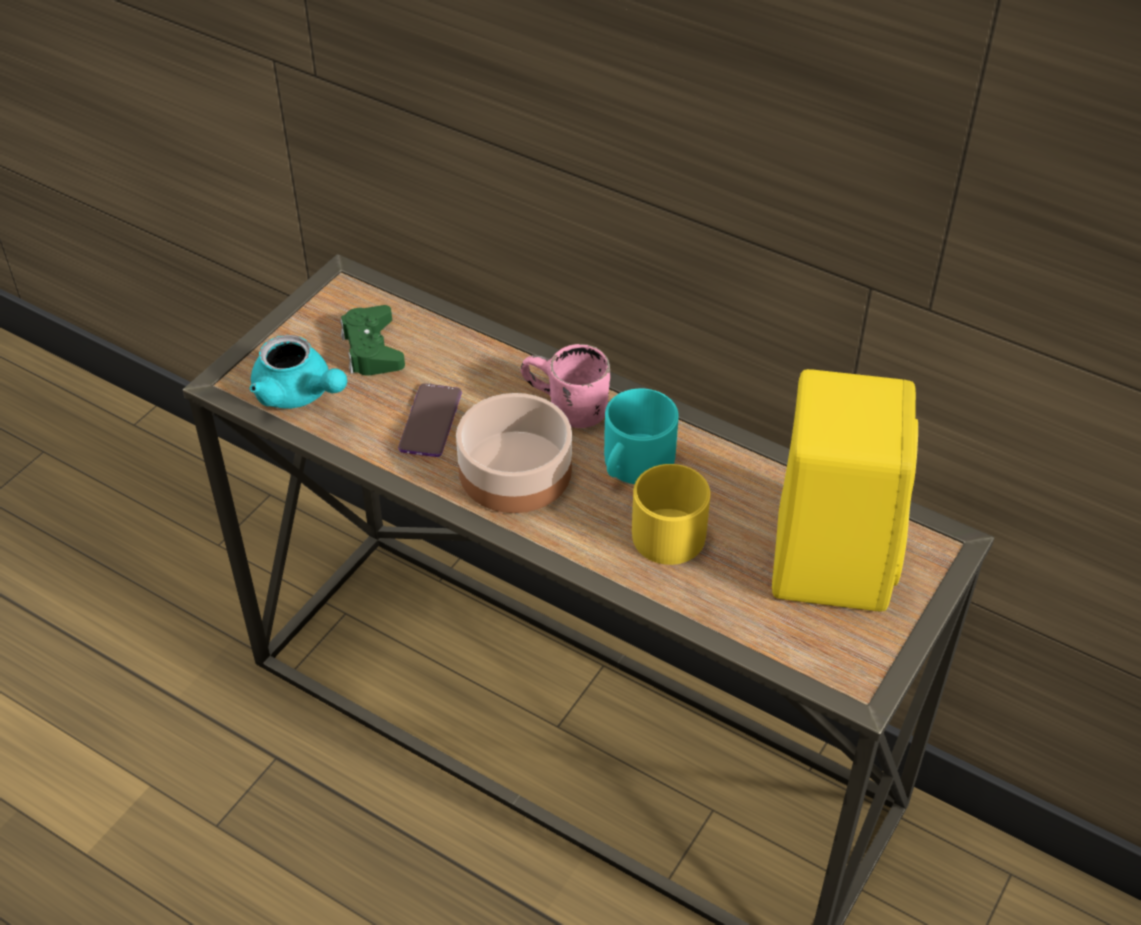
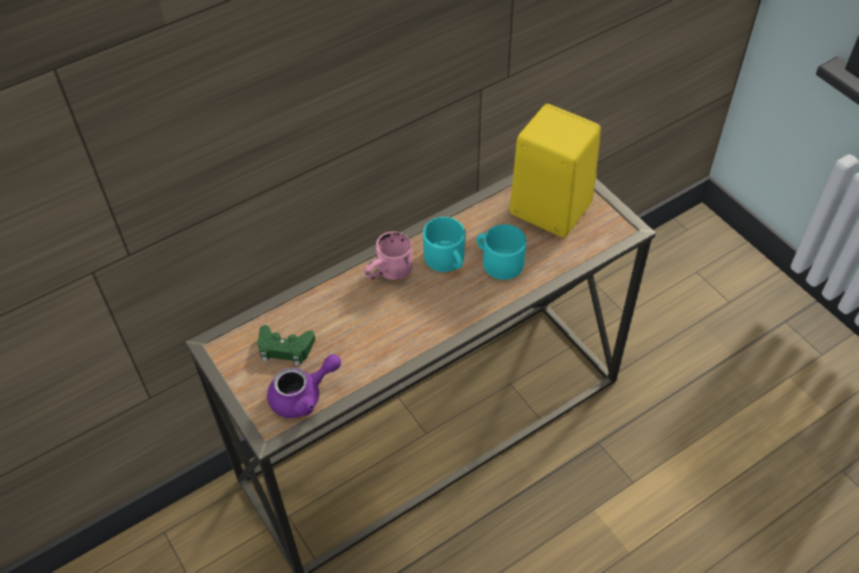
camera: 65 degrees left, 5 degrees up
turquoise teapot [249,335,347,409] -> purple teapot [267,354,341,418]
phone [398,384,462,457] -> none
bowl [456,393,572,513] -> none
yellow mug [632,464,710,565] -> turquoise mug [476,224,526,280]

